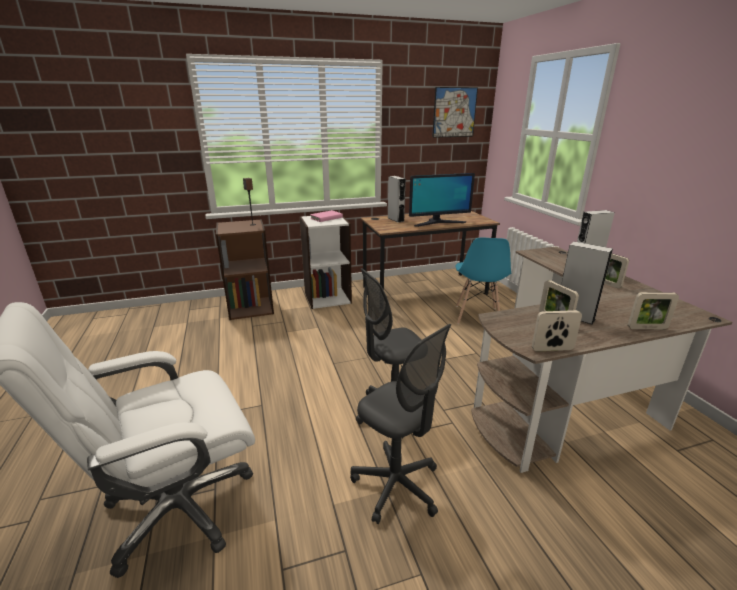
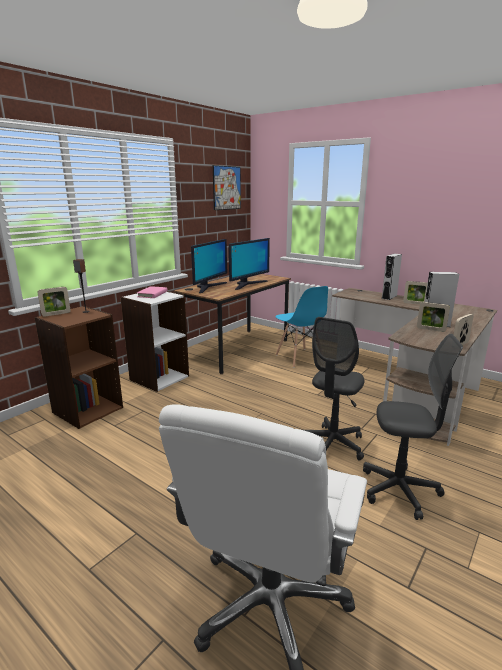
camera: 35 degrees left, 5 degrees down
grey speaker [388,176,406,222] -> monitor [191,239,227,293]
picture frame [628,292,679,329] -> picture frame moved to [37,287,71,317]

